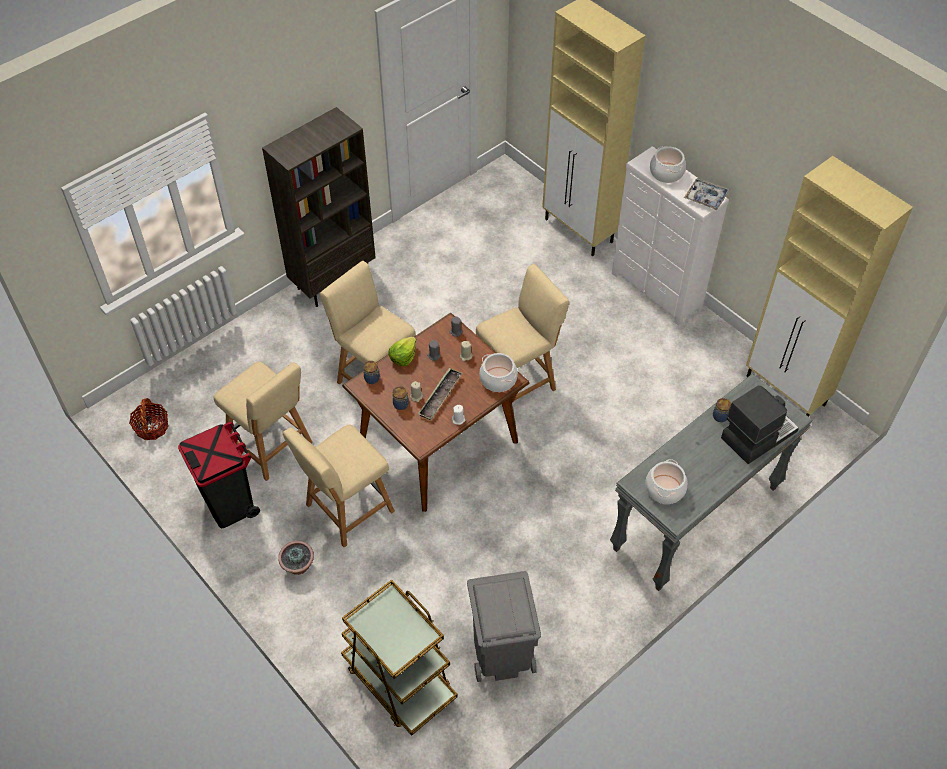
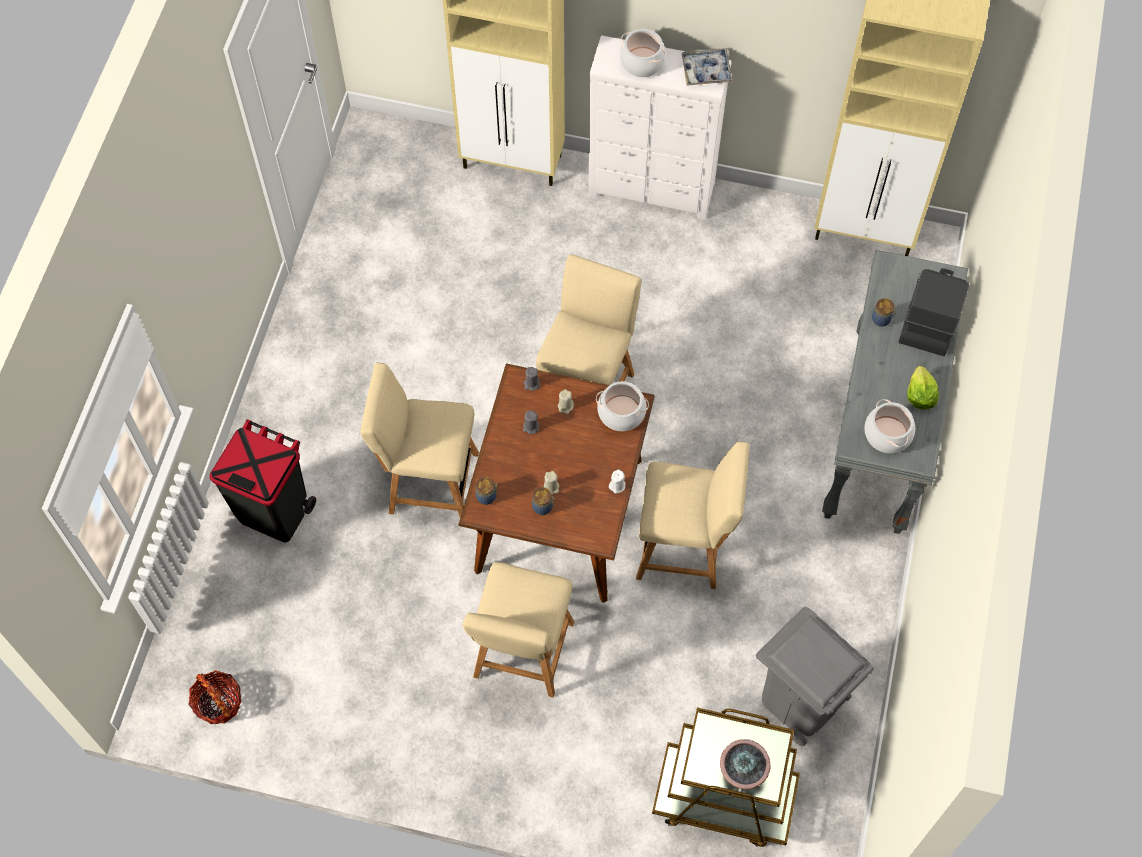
camera: 35 degrees left, 10 degrees up
black trash can [178,421,260,528] -> black trash can moved to [210,419,316,543]
beige chair [213,362,313,481] -> beige chair moved to [636,442,749,589]
brown bookcase [262,107,376,307] -> none
potted plant [278,541,314,575] -> potted plant moved to [720,739,770,789]
lettuce [389,337,416,366] -> lettuce moved to [907,366,939,409]
tray [418,368,462,420] -> none

